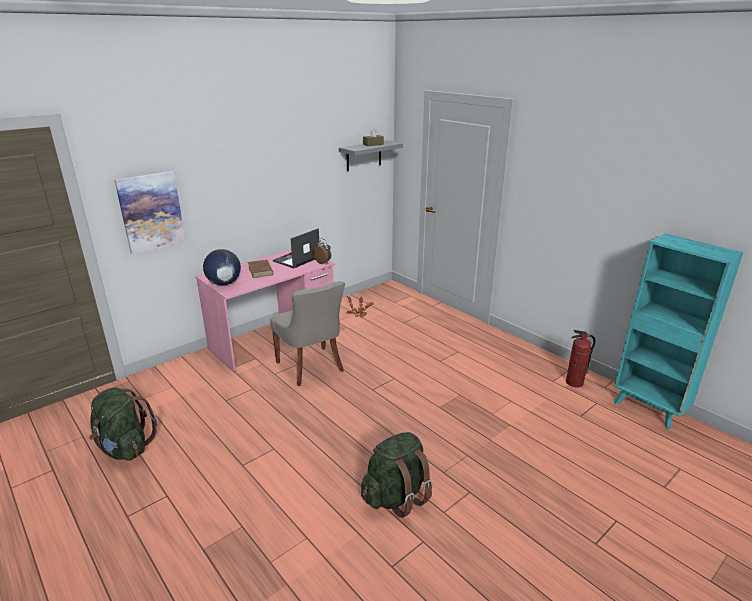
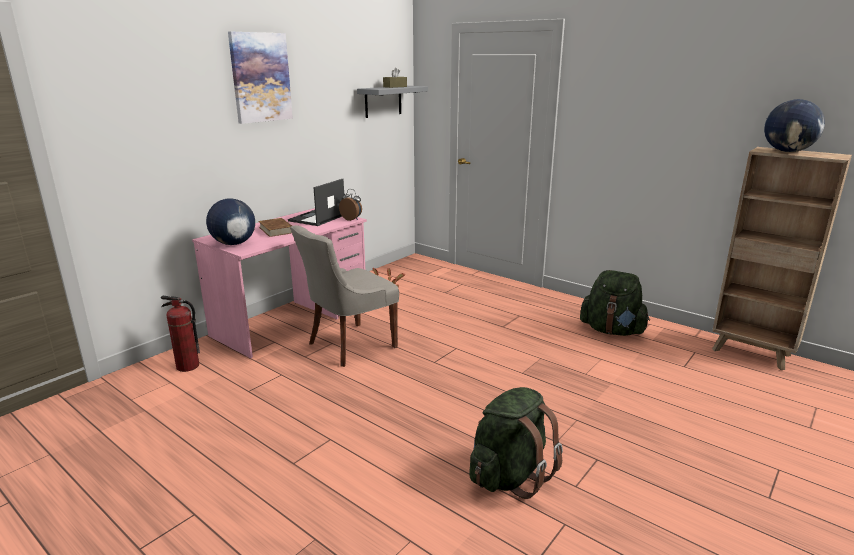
camera: 10 degrees left, 5 degrees down
green backpack [89,388,157,461] -> green backpack moved to [580,270,650,336]
picture [115,171,186,254] -> picture moved to [228,32,293,124]
grey chair [270,281,345,386] -> grey chair turned 90 degrees clockwise [290,225,399,367]
fire extinguisher [566,330,596,388] -> fire extinguisher moved to [161,296,200,372]
turquoise bookcase [614,233,743,429] -> brown bookcase [712,147,852,370]
none -> globe [764,99,825,152]

